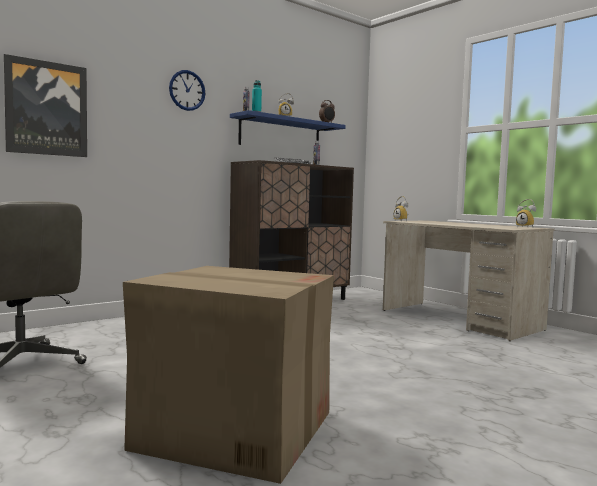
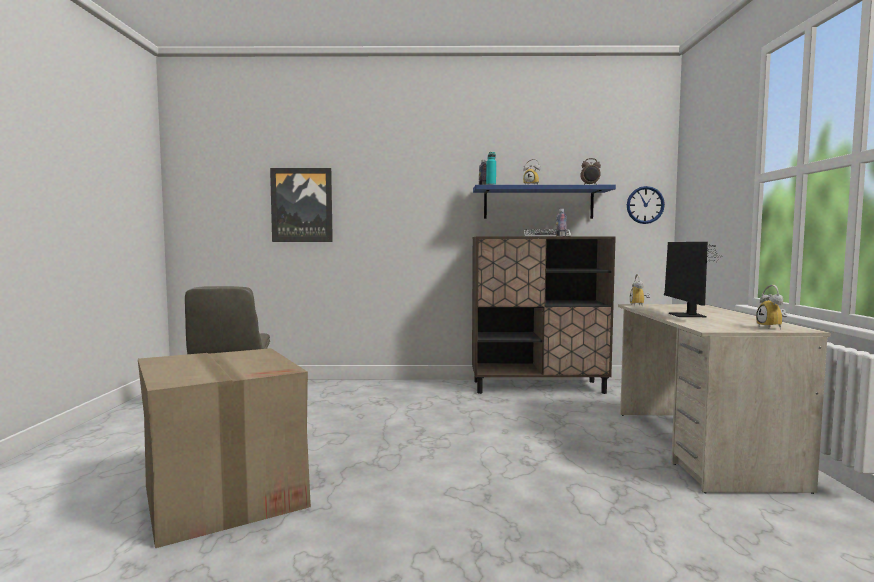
camera: 40 degrees right, 0 degrees up
wall clock [169,70,205,111] -> wall clock moved to [627,186,665,224]
none -> monitor [664,242,722,317]

